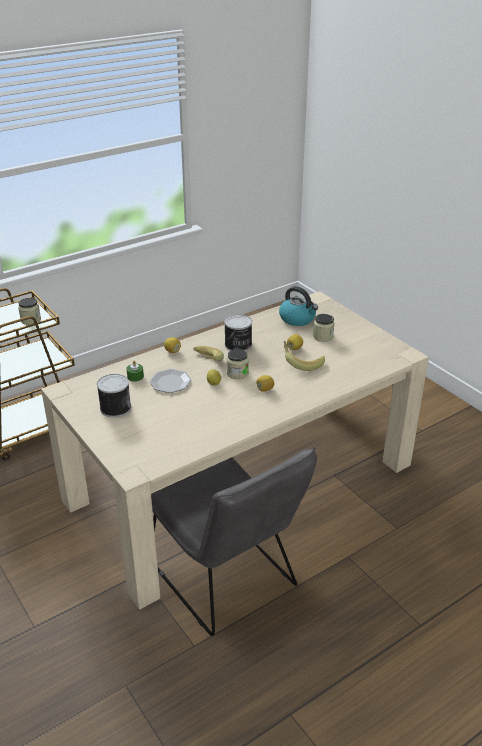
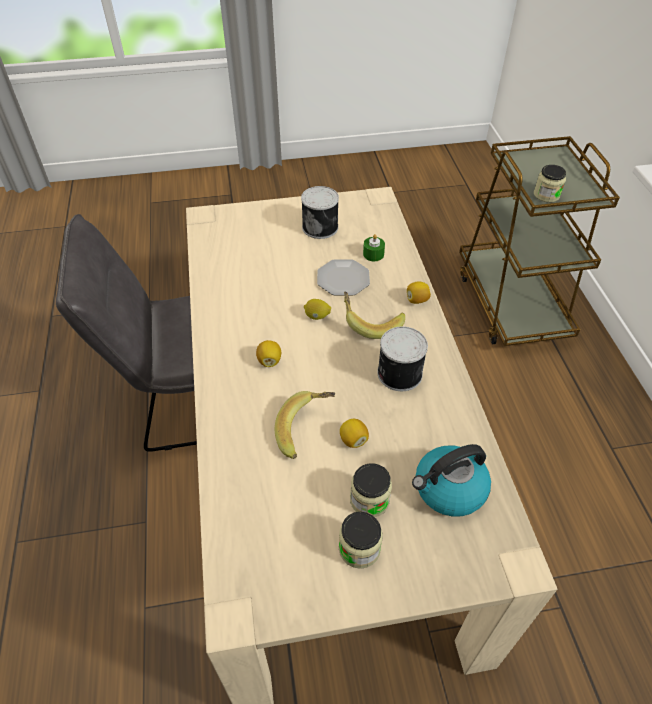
camera: 115 degrees right, 15 degrees up
jar [227,349,249,379] -> jar moved to [339,512,383,569]

